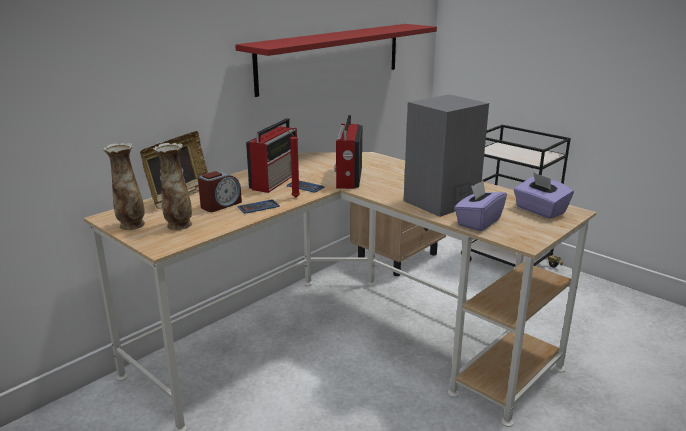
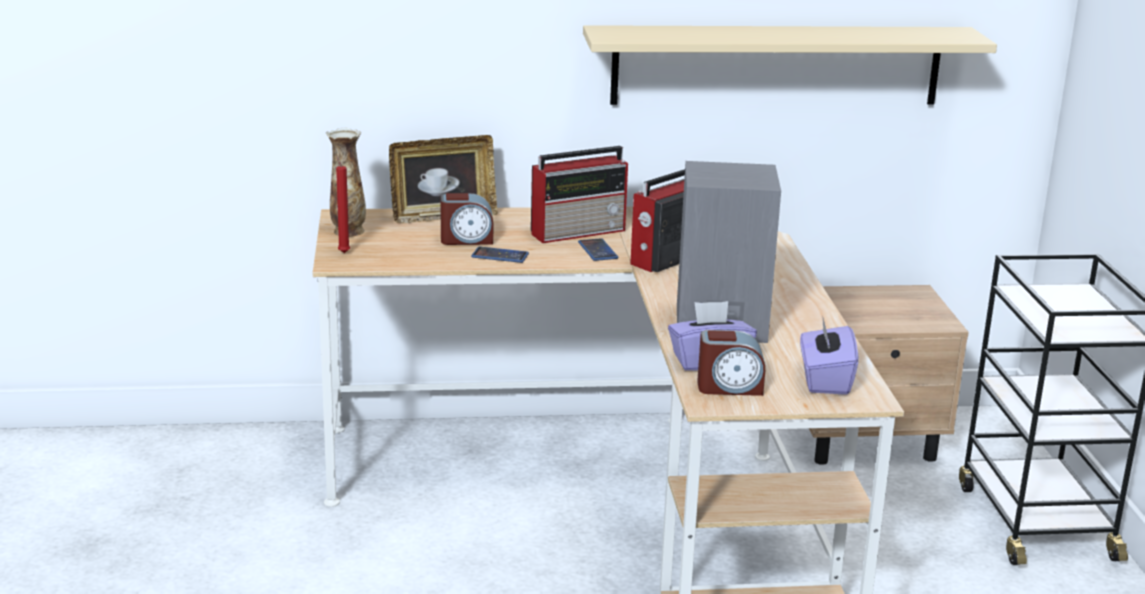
camera: 40 degrees right, 0 degrees up
vase [153,143,192,230] -> none
red shelf [235,24,437,97] -> beige shelf [583,25,997,105]
red candle [287,130,300,197] -> red candle moved to [336,155,350,253]
none -> alarm clock [697,330,765,396]

